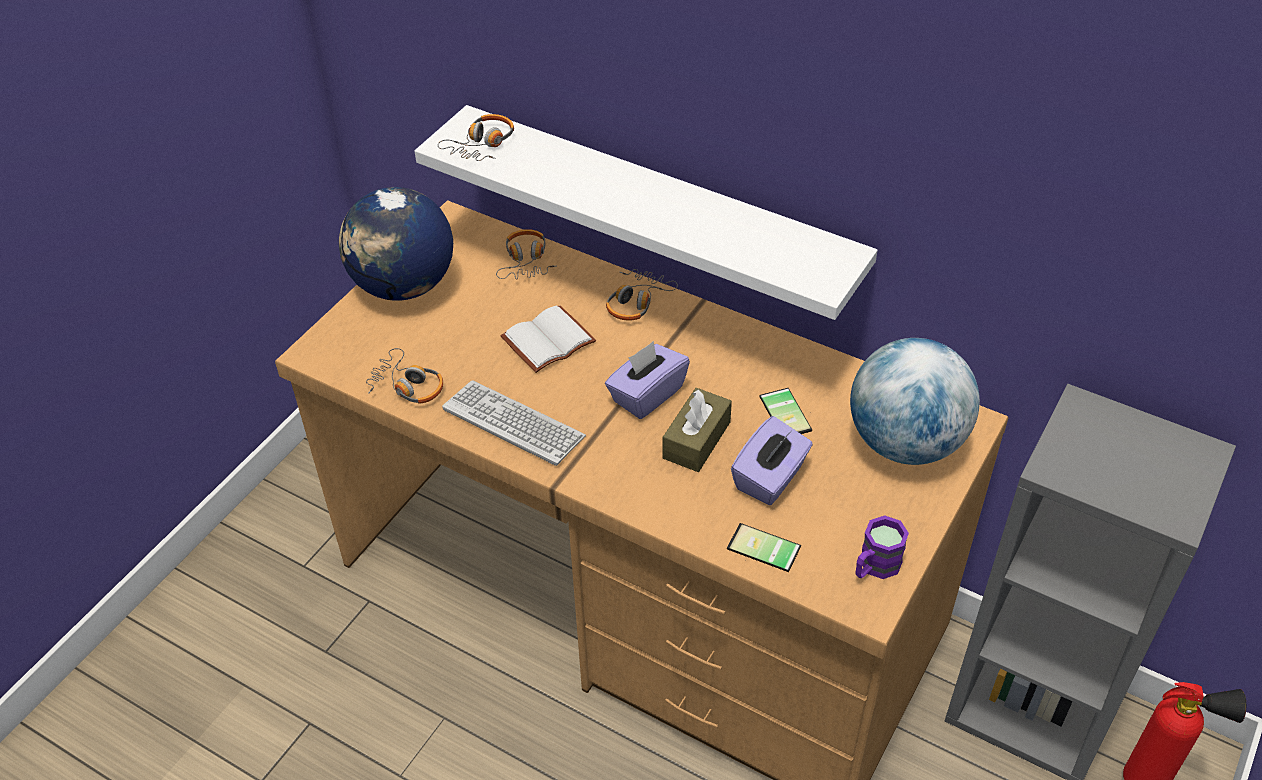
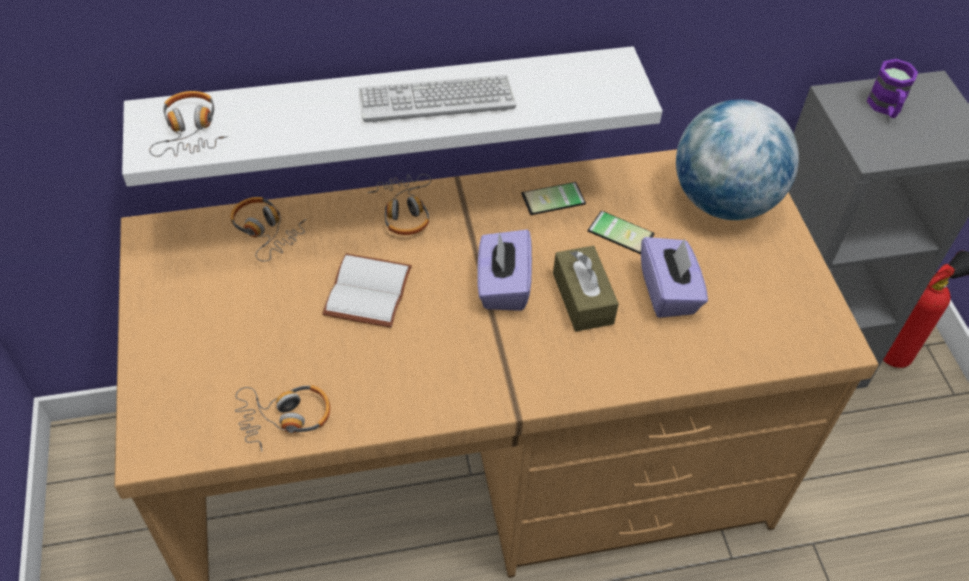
camera: 45 degrees left, 5 degrees up
globe [339,187,453,301] -> none
keyboard [442,380,586,466] -> keyboard moved to [359,75,516,123]
phone [727,523,801,572] -> phone moved to [521,182,586,215]
purple mug [856,515,909,579] -> purple mug moved to [867,59,918,118]

